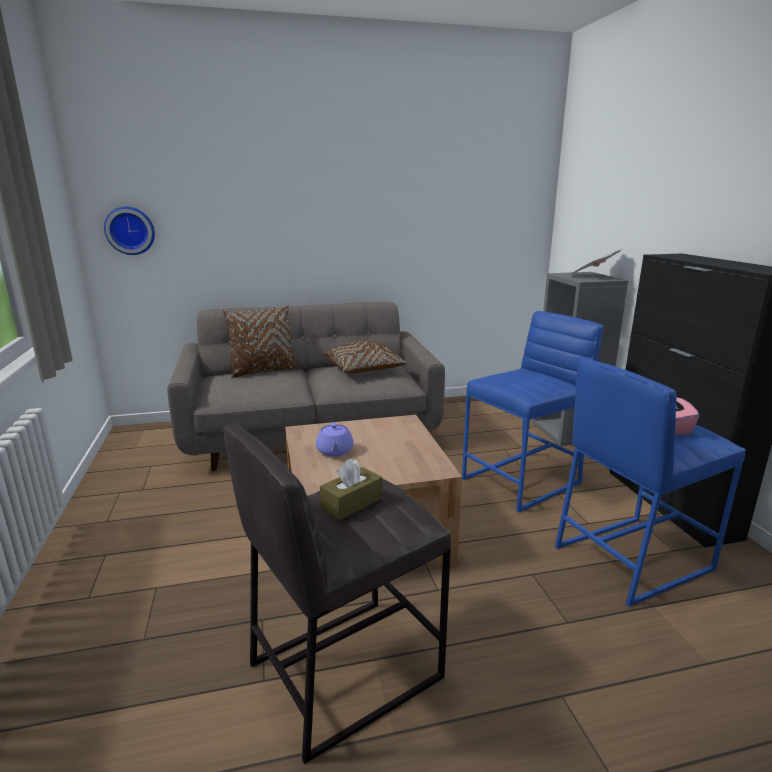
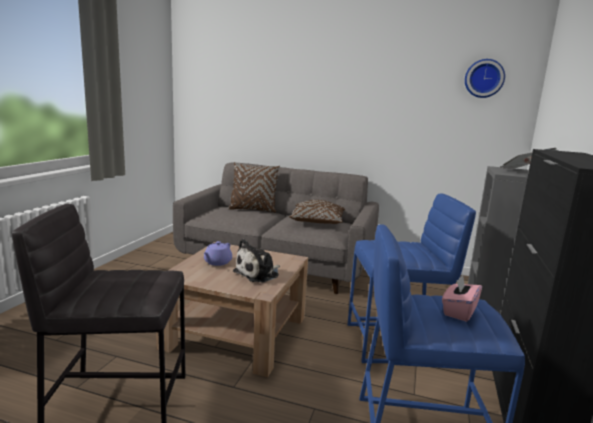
camera: 30 degrees right, 5 degrees down
wall clock [104,207,155,255] -> wall clock moved to [465,59,505,98]
brown tissue box [320,458,383,520] -> none
none -> plush toy [233,239,280,282]

